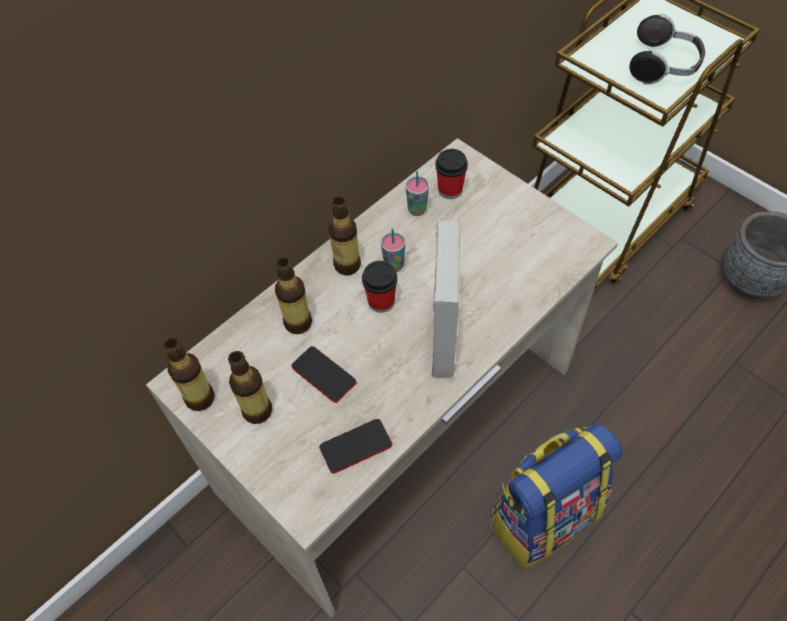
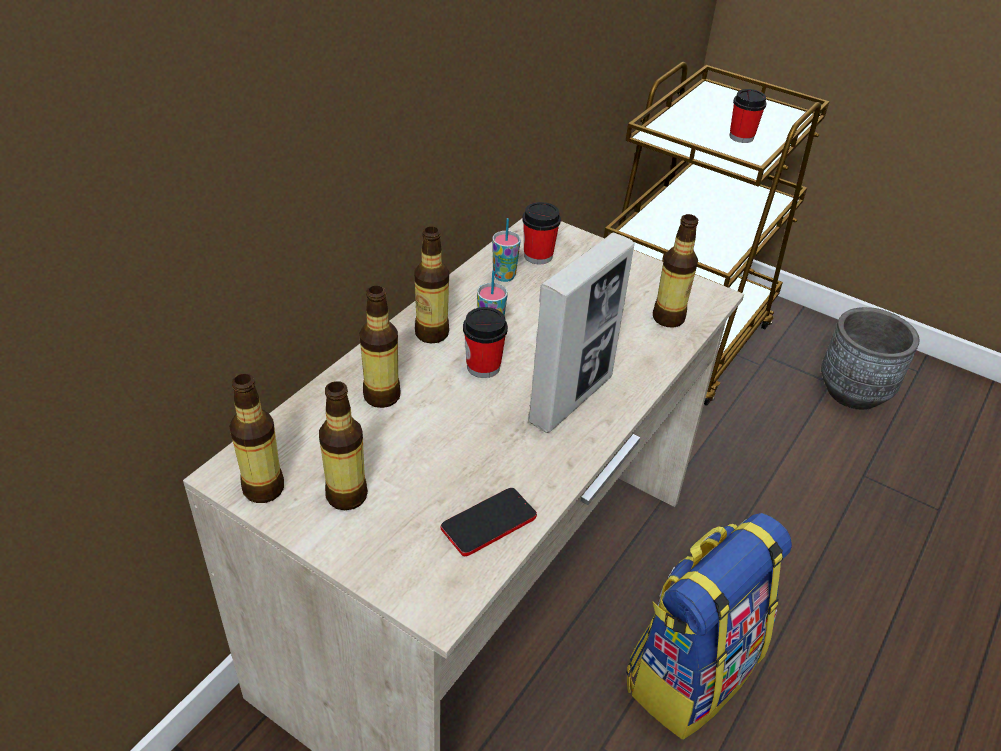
camera: 15 degrees left, 15 degrees down
phone [291,346,356,403] -> none
picture frame [432,221,460,378] -> picture frame turned 45 degrees clockwise [528,232,634,433]
headphones [629,14,705,84] -> cup [729,89,767,143]
none -> bottle [653,214,698,328]

